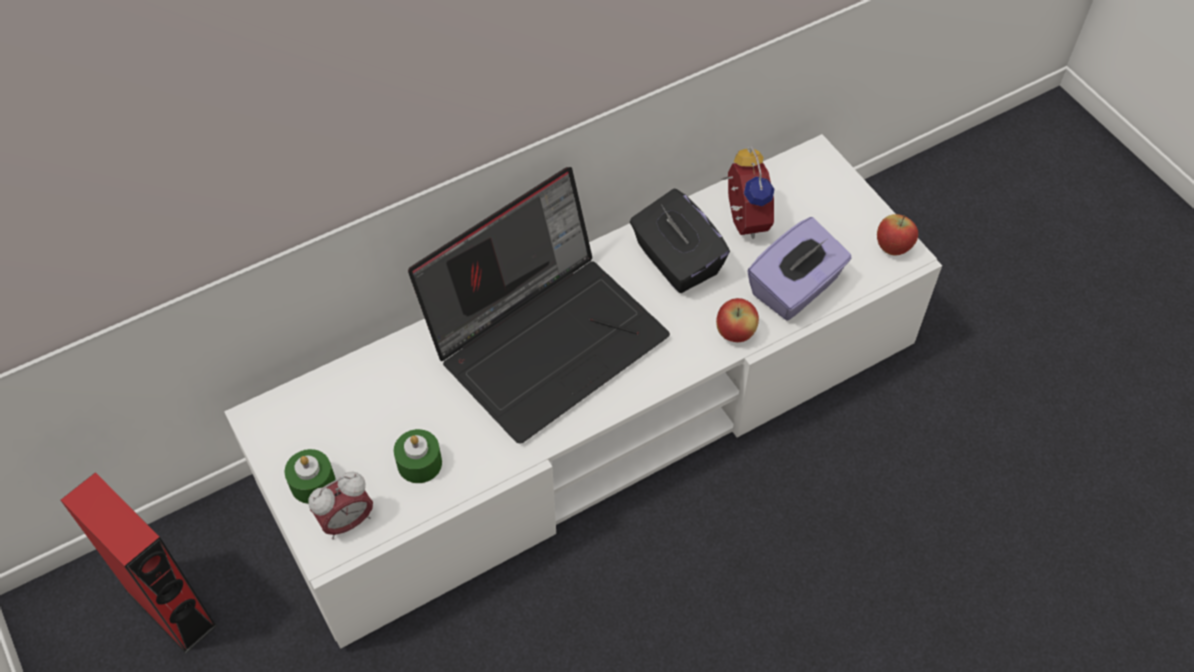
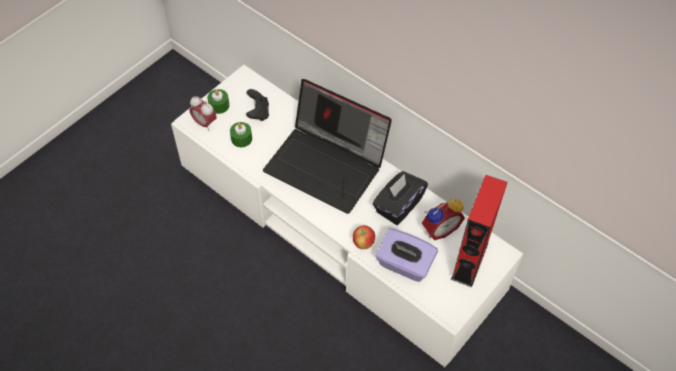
camera: 70 degrees right, 0 degrees up
red speaker [61,472,217,654] -> red speaker moved to [451,175,508,287]
apple [877,214,918,256] -> none
none -> black game controller [246,89,269,121]

